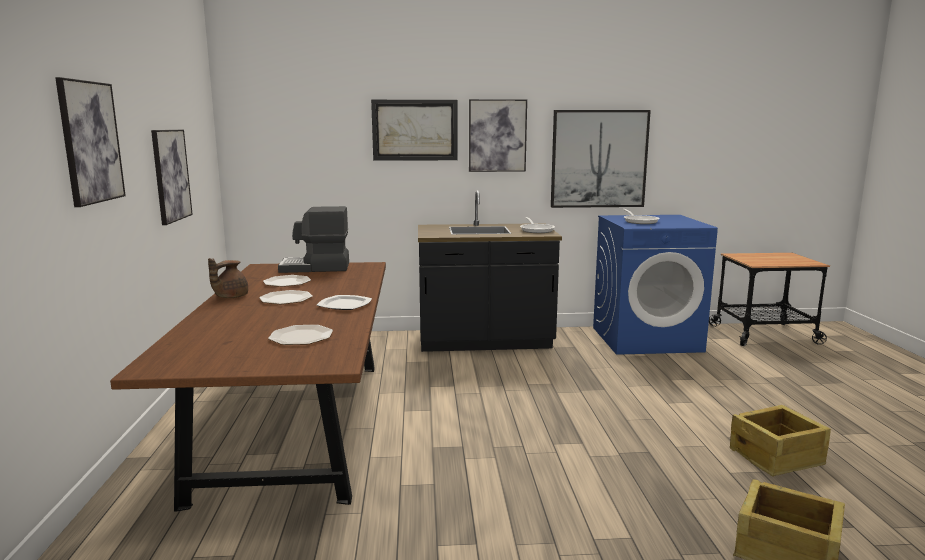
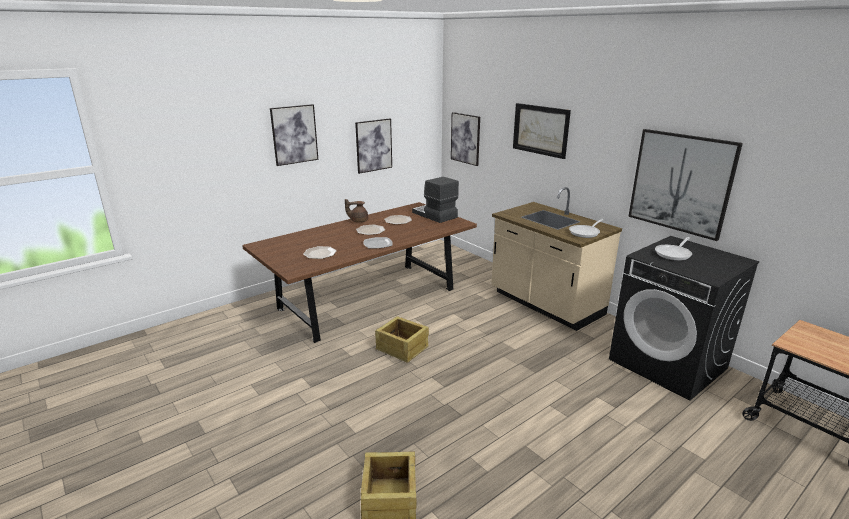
camera: 55 degrees right, 10 degrees up
black counter [418,190,562,352] -> beige counter [491,187,622,331]
picture [469,99,527,172] -> picture moved to [451,112,480,166]
blue washing machine [593,215,718,355] -> black washing machine [609,236,759,401]
crate [730,405,831,477] -> crate moved to [375,316,429,363]

